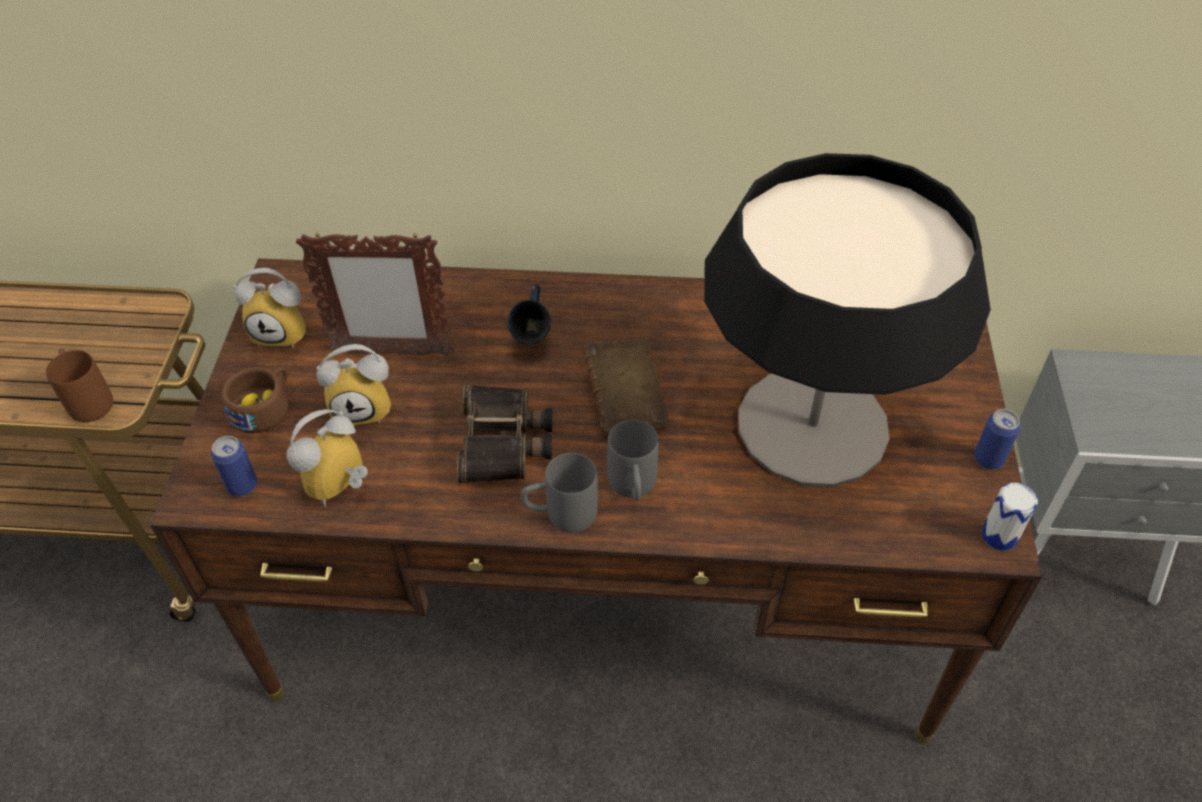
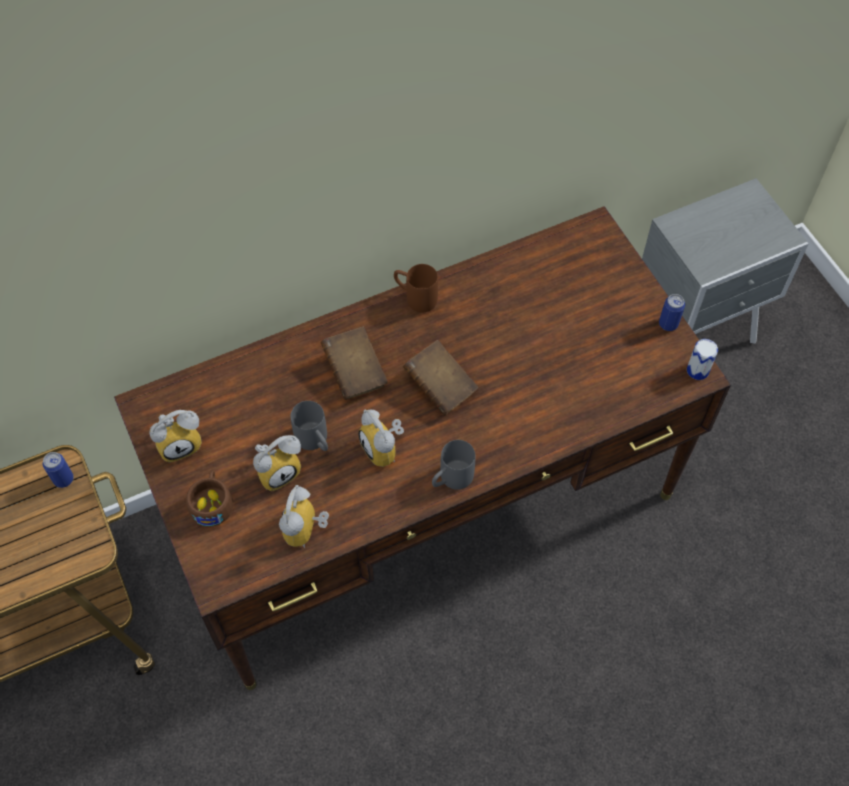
camera: 30 degrees left, 10 degrees up
brown mug [46,348,113,422] -> brown mug moved to [394,264,438,313]
can [211,436,257,496] -> can moved to [43,452,74,488]
picture frame [296,232,454,356] -> none
binoculars [457,384,552,483] -> alarm clock [358,410,404,467]
blue mug [507,285,551,344] -> brown book [321,327,388,400]
grey mug [607,419,658,501] -> grey mug moved to [291,401,328,451]
table lamp [704,153,991,487] -> none

